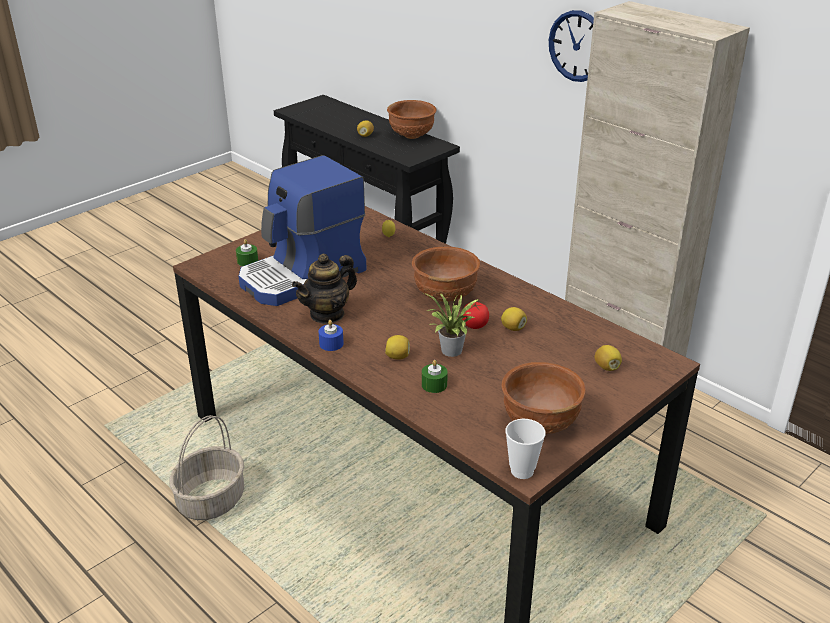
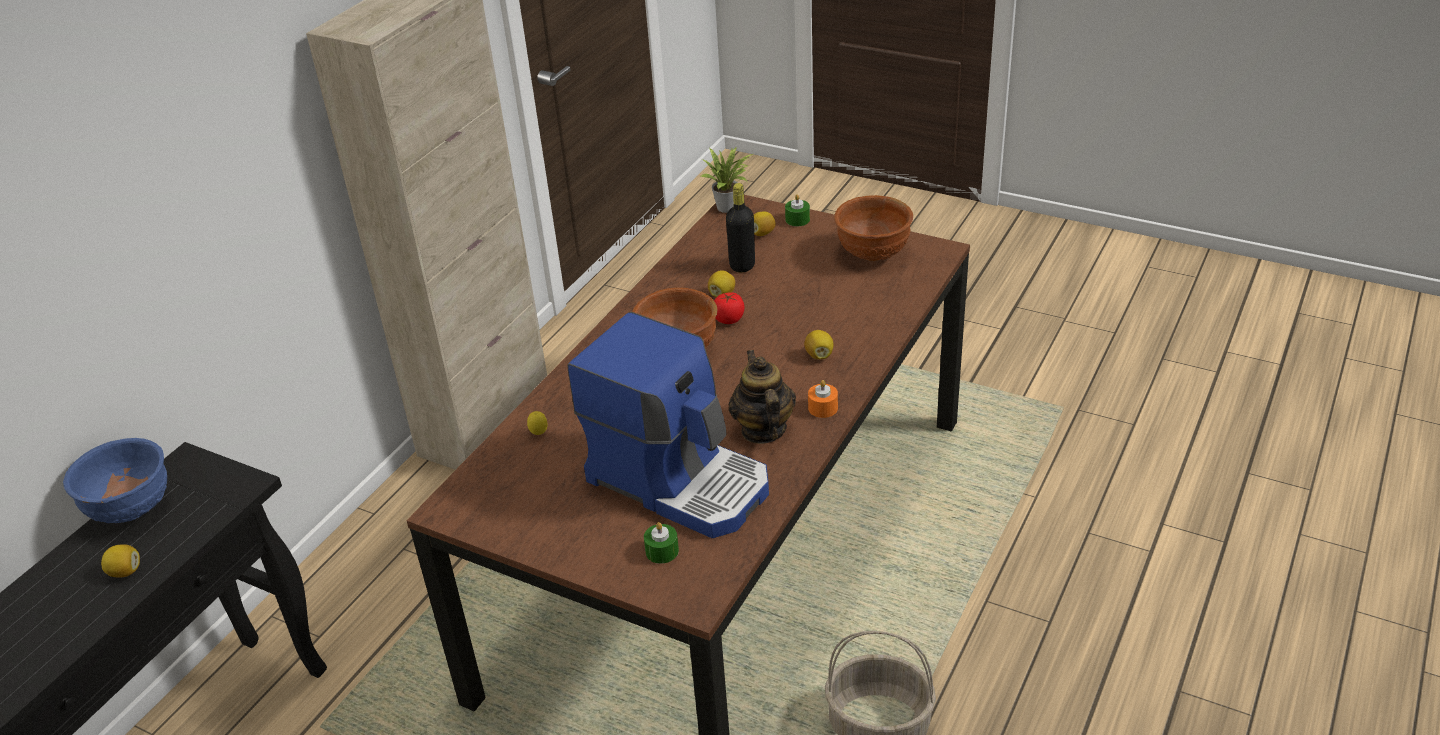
camera: 105 degrees left, 5 degrees up
teapot [292,254,357,324] -> teapot turned 135 degrees counterclockwise [729,350,796,444]
blue candle [319,320,344,351] -> orange candle [808,380,838,418]
brown bowl [387,100,437,139] -> blue bowl [63,438,167,523]
green candle [422,360,448,393] -> green candle moved to [785,194,810,226]
potted plant [424,293,479,357] -> potted plant moved to [701,147,753,213]
cup [506,419,546,479] -> none
wall clock [549,10,594,82] -> none
none -> black bottle [726,183,755,272]

